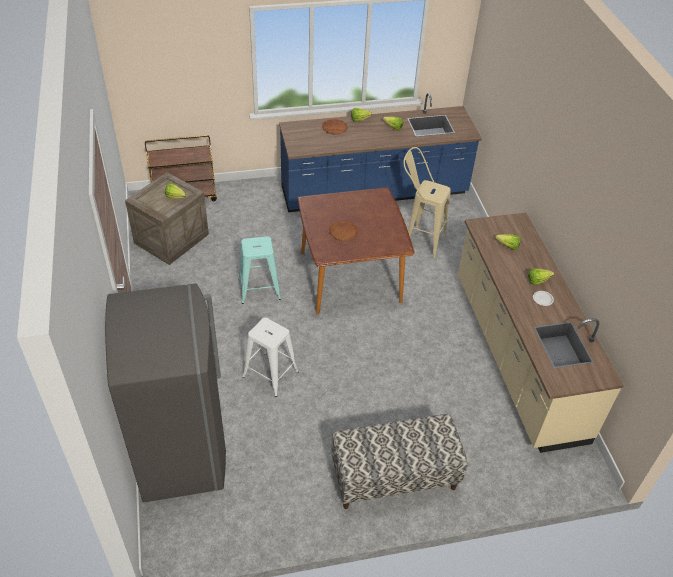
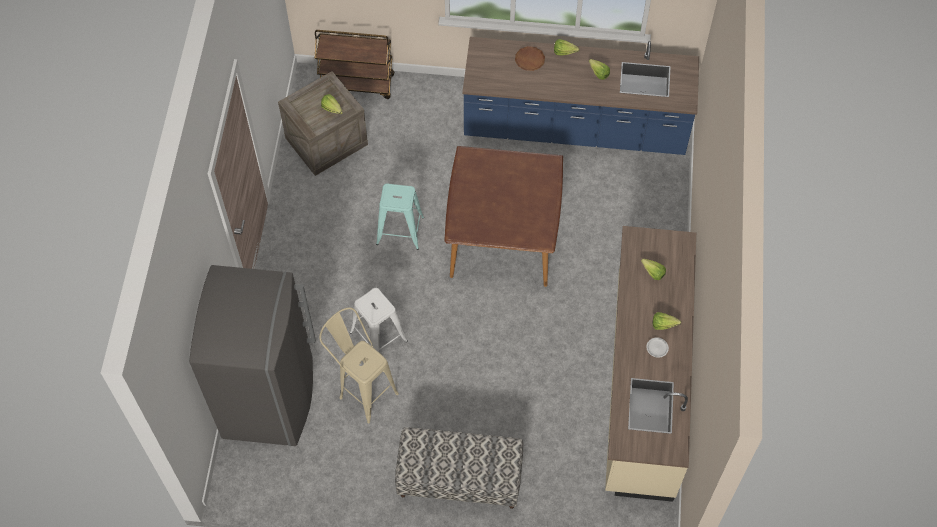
camera: 20 degrees right, 15 degrees up
brown plate [329,221,358,241] -> none
beige stool [403,147,451,258] -> beige stool moved to [319,307,399,424]

